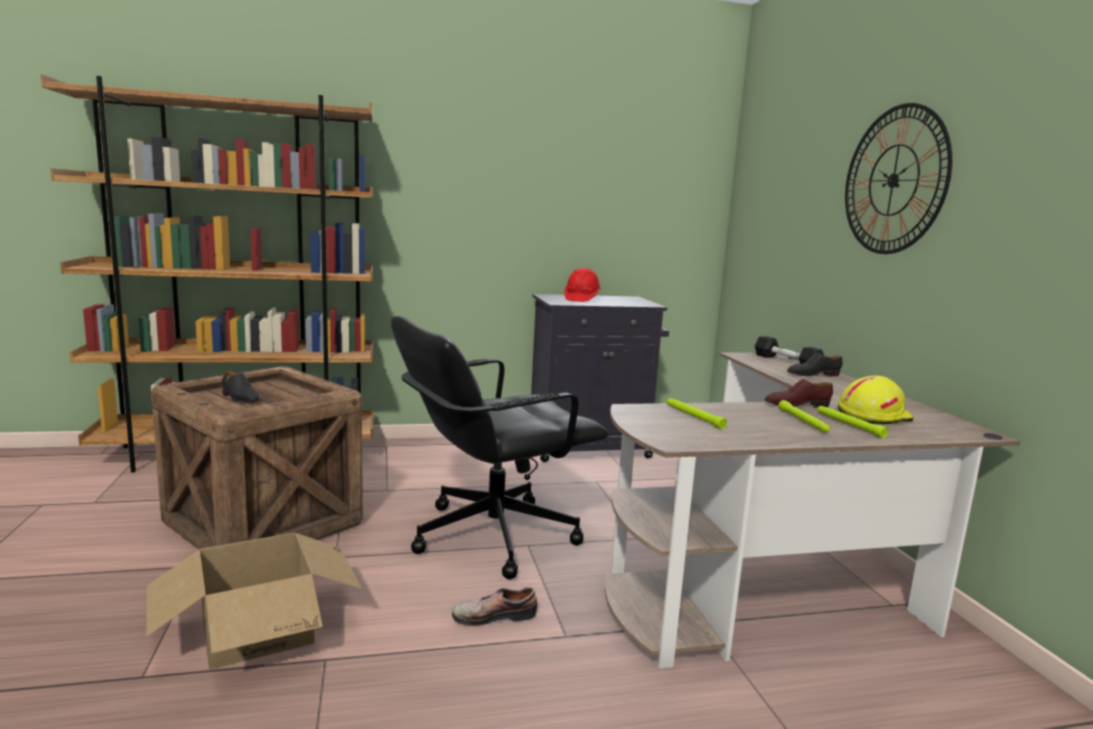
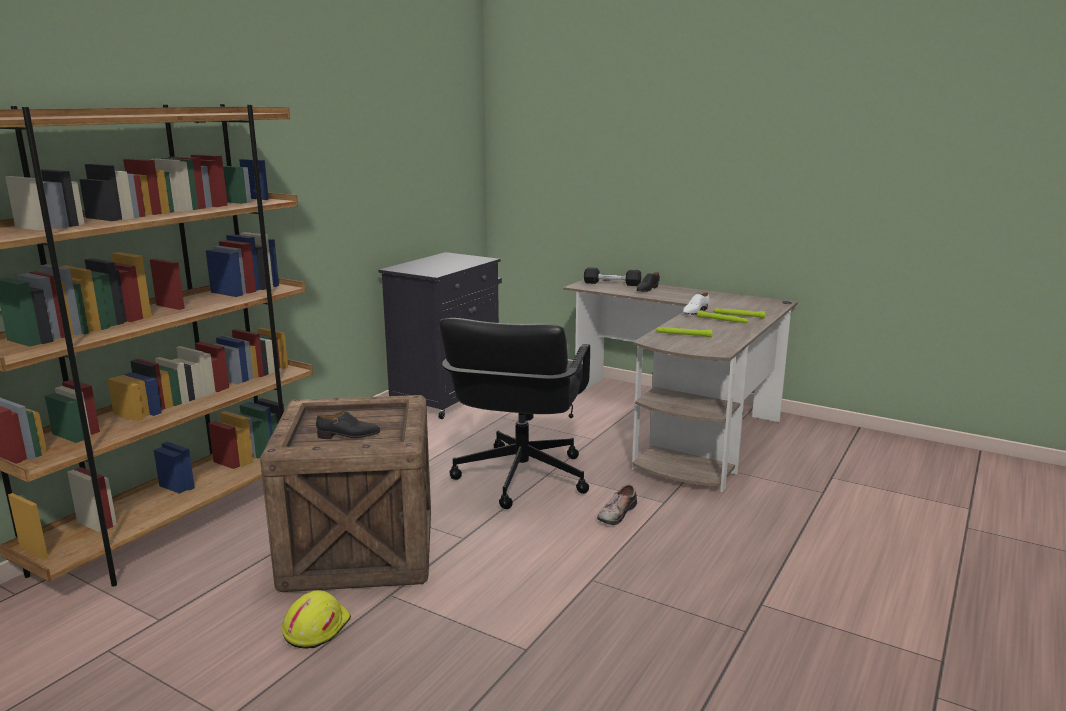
camera: 45 degrees left, 5 degrees up
cardboard box [146,532,362,669] -> none
red hard hat [564,268,601,302] -> none
brown shoe [765,379,833,408] -> white shoe [683,293,709,315]
yellow hard hat [838,375,914,424] -> yellow hard hat moved to [282,590,351,649]
wall clock [845,103,952,254] -> none

